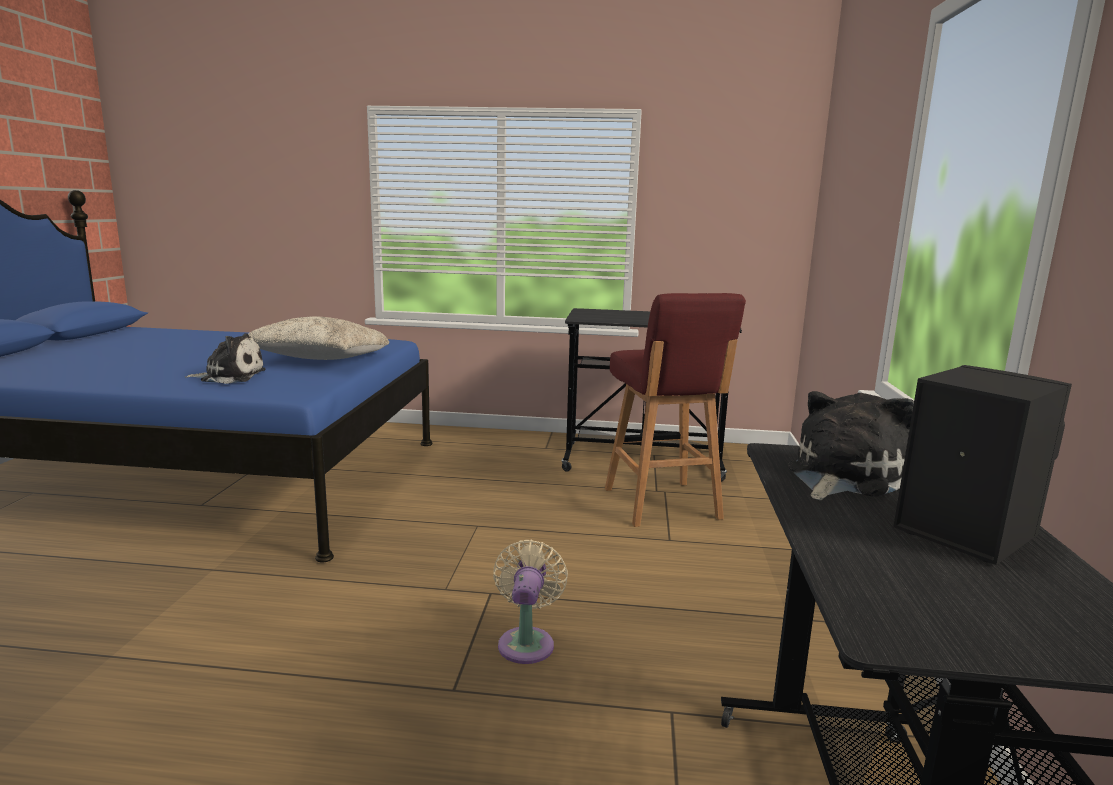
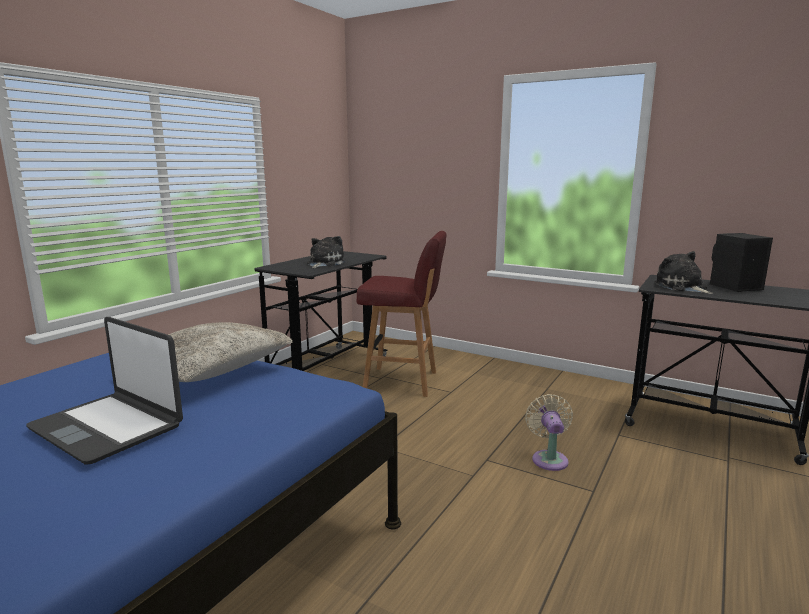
camera: 65 degrees left, 0 degrees up
plush toy [185,333,266,384] -> plush toy moved to [307,236,345,268]
beige fan [493,540,568,664] -> beige fan turned 60 degrees clockwise [525,394,573,471]
none -> laptop [26,317,183,464]

